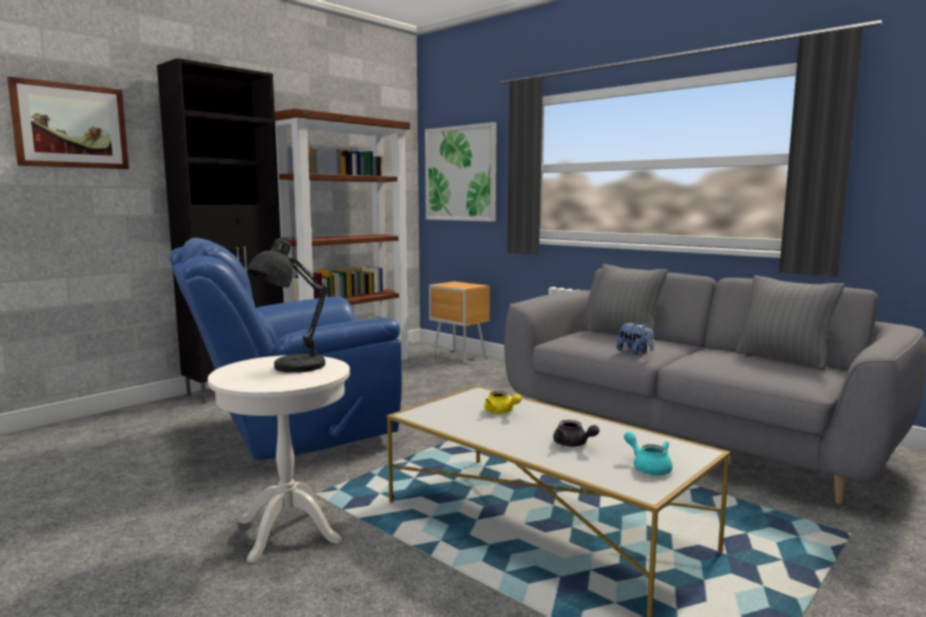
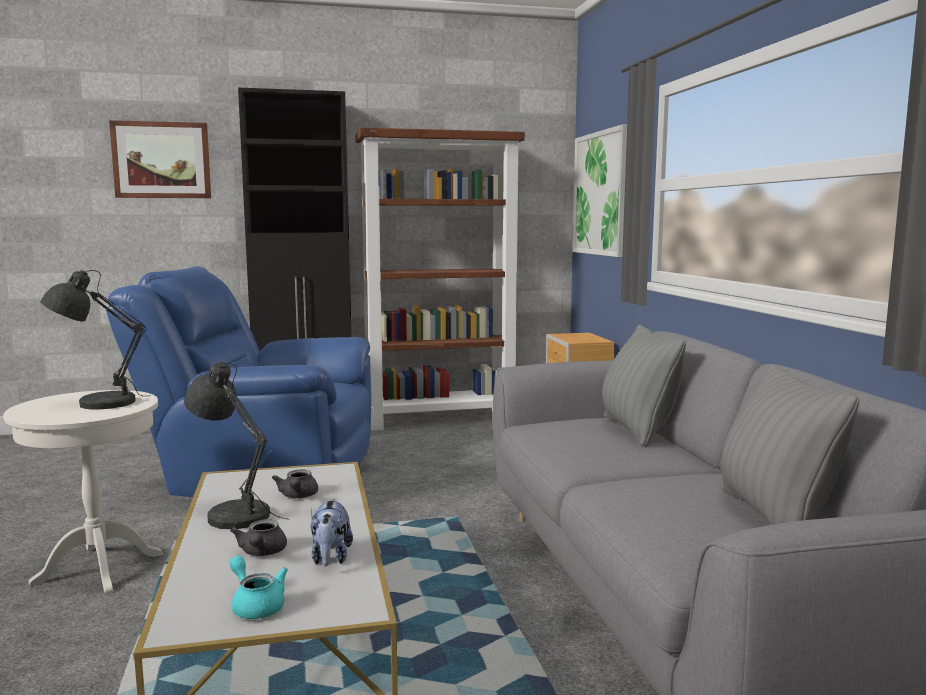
camera: 35 degrees right, 0 degrees up
yellow teapot [484,391,522,414] -> grey teapot [272,469,318,498]
plush toy [616,322,654,355] -> plush toy moved to [311,498,353,566]
turquoise teapot [624,431,673,475] -> turquoise teapot turned 45 degrees counterclockwise [230,556,288,619]
none -> grey table lamp [184,362,289,529]

